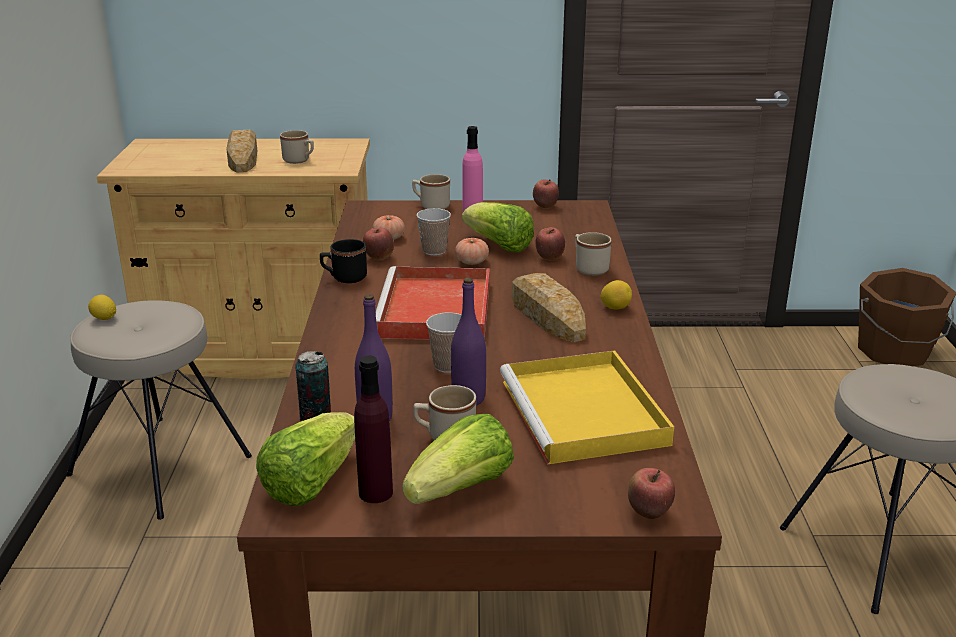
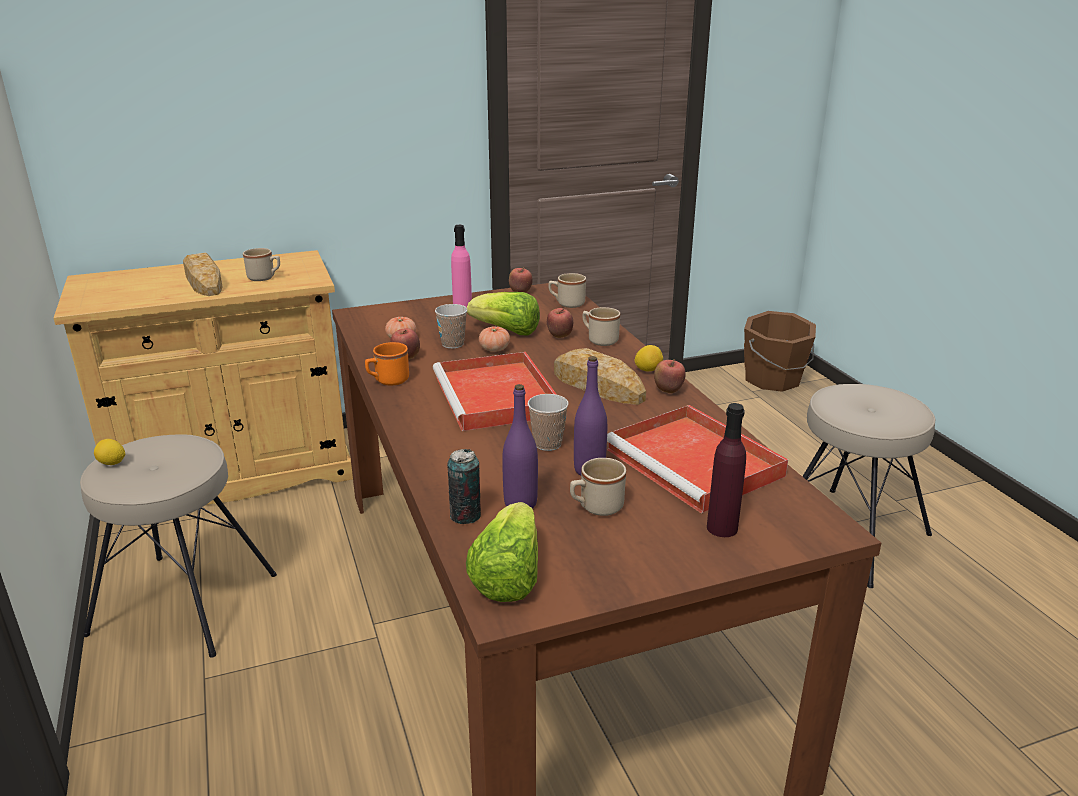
camera: 20 degrees left, 0 degrees up
black mug [320,239,367,283] -> orange mug [365,342,409,385]
purple bottle [354,356,393,503] -> purple bottle moved to [707,403,746,537]
lettuce [403,414,514,504] -> none
beige mug [412,174,450,209] -> beige mug moved to [549,273,586,308]
yellow tray [500,351,674,464] -> red tray [607,405,788,514]
apple [628,468,675,519] -> apple moved to [654,359,686,393]

